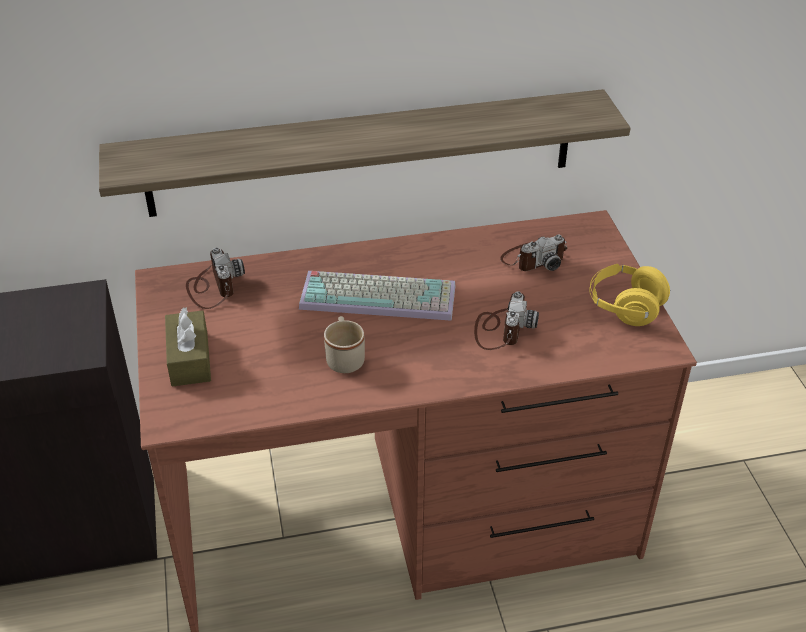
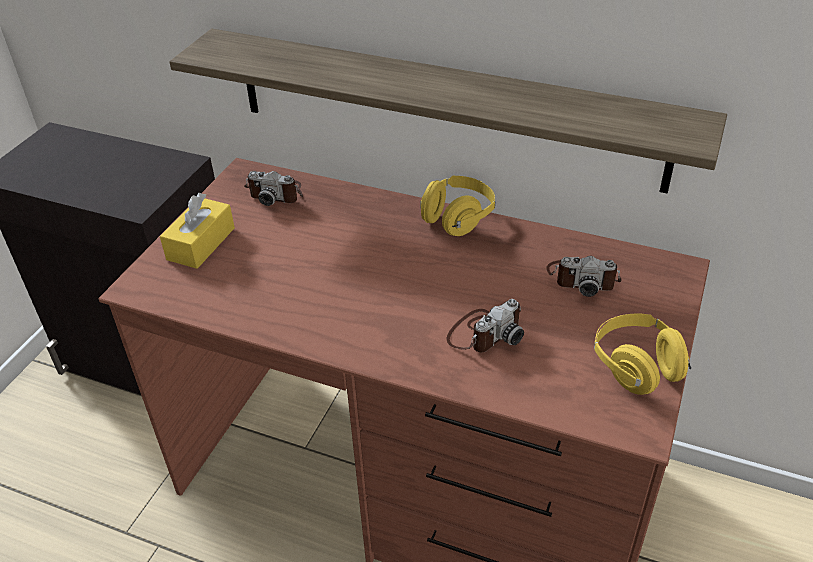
camera: 35 degrees right, 0 degrees up
brown tissue box [165,307,211,387] -> yellow tissue box [160,193,235,269]
camera [186,248,245,309] -> camera turned 90 degrees clockwise [244,171,303,206]
keyboard [299,271,456,321] -> none
beige mug [324,316,365,373] -> none
none -> yellow headphones [420,176,495,236]

